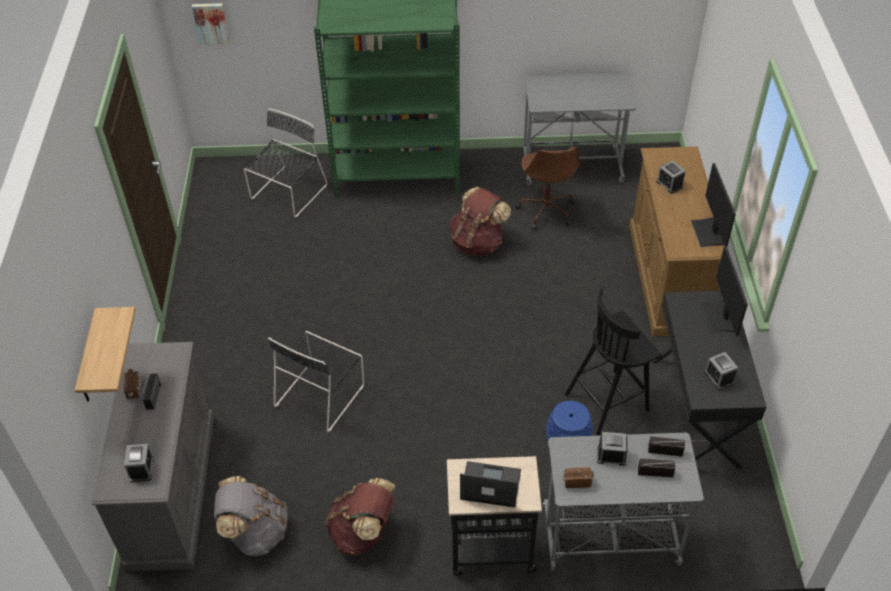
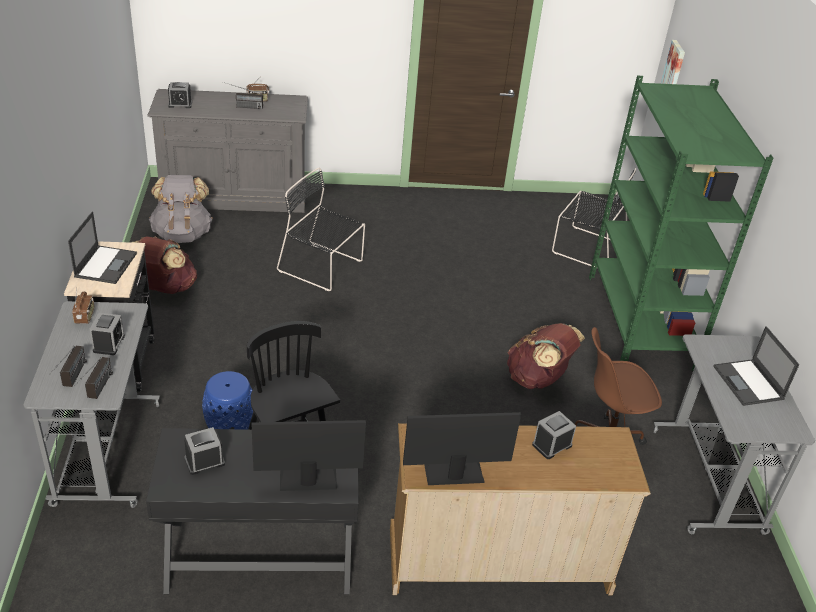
camera: 85 degrees right, 10 degrees down
shelf [75,307,136,402] -> none
none -> laptop [714,326,800,406]

